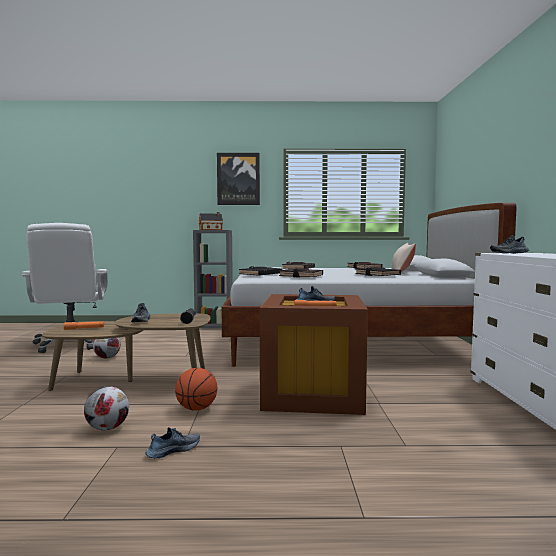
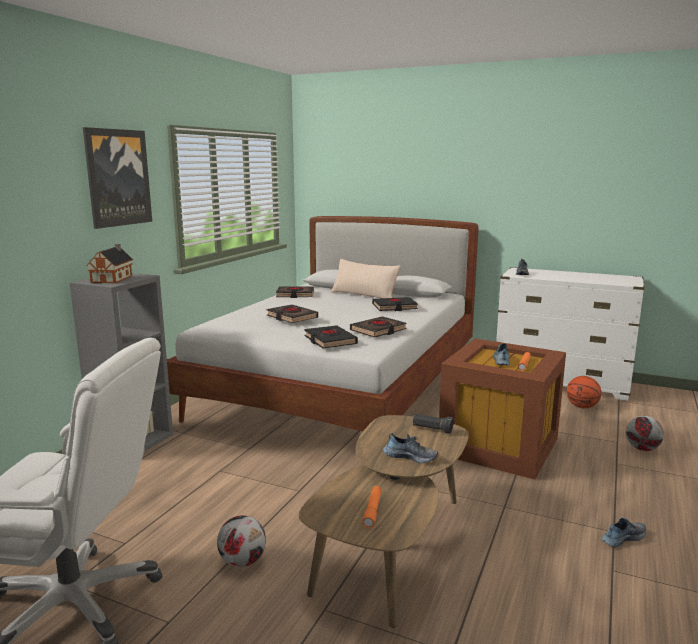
camera: 65 degrees left, 10 degrees up
football [84,386,129,430] -> football moved to [626,416,664,451]
shoe [145,427,200,458] -> shoe turned 75 degrees clockwise [601,518,646,547]
basketball [175,368,217,411] -> basketball moved to [566,376,601,409]

